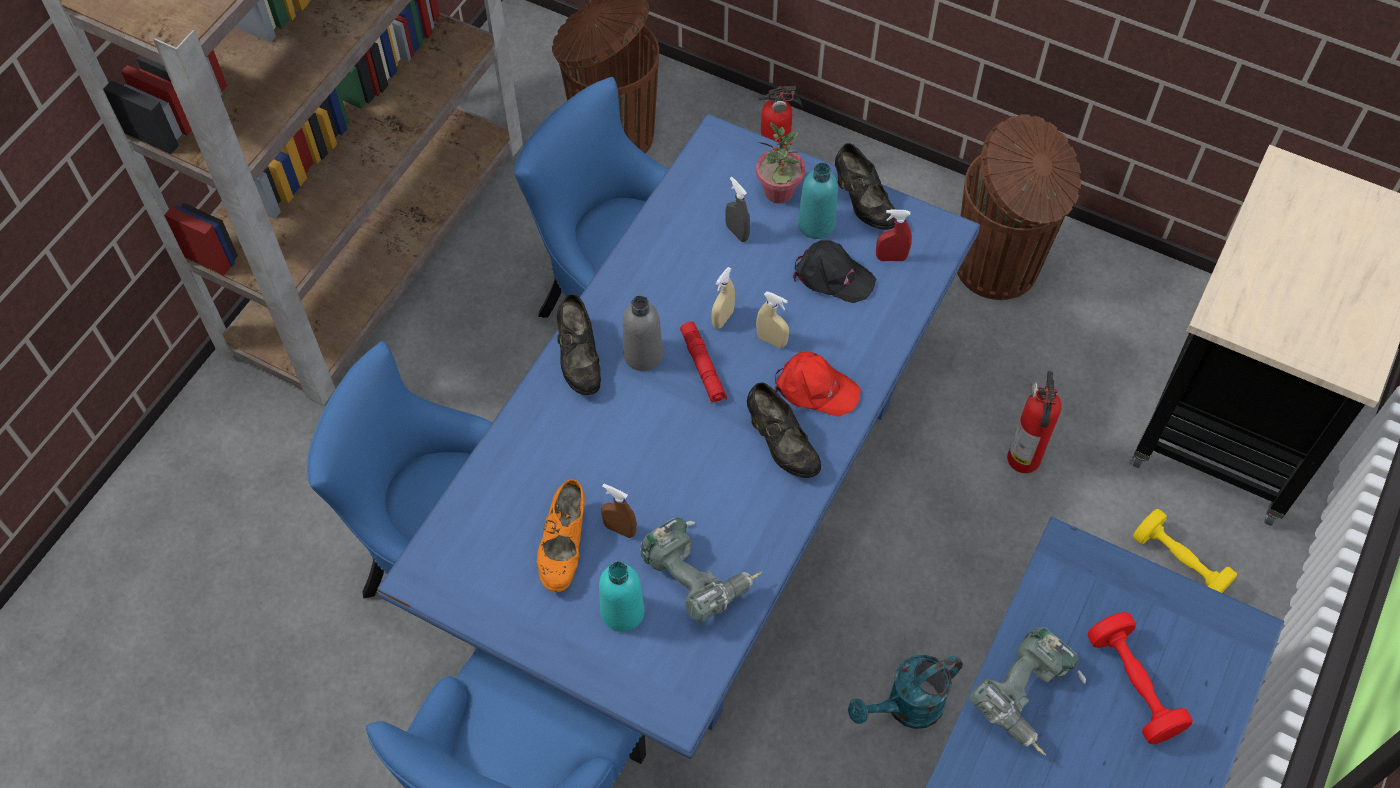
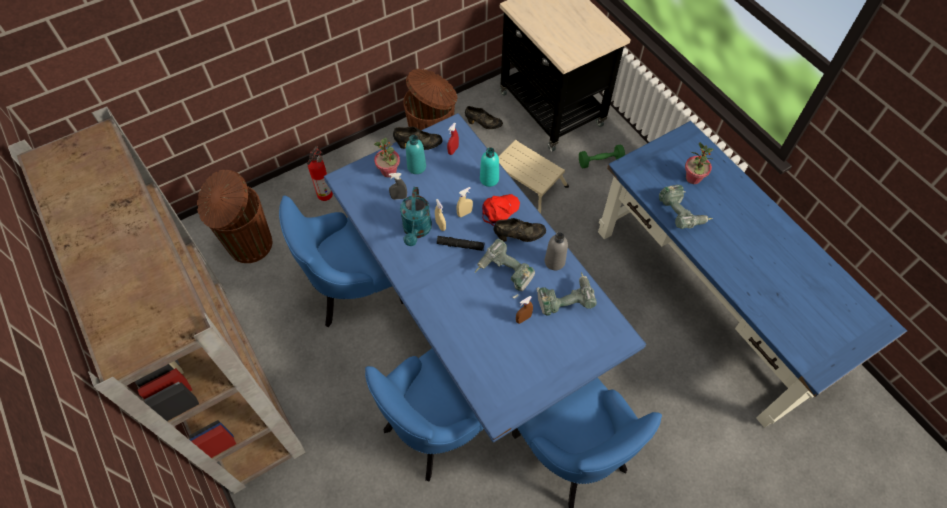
camera: 60 degrees left, 0 degrees up
orange shoe [537,479,585,592] -> none
black shoe [557,294,601,395] -> black shoe moved to [465,106,503,129]
turquoise bottle [599,561,644,632] -> turquoise bottle moved to [480,147,499,187]
grey bottle [623,296,663,371] -> grey bottle moved to [545,232,568,270]
red flashlight [680,322,727,404] -> black flashlight [437,236,485,251]
black cap [793,240,876,303] -> none
turquoise watering can [848,655,963,729] -> turquoise watering can moved to [400,187,432,246]
fire extinguisher [1007,371,1062,473] -> beige step ladder [499,140,569,214]
red dumbbell [1088,612,1193,744] -> potted plant [685,142,713,184]
yellow dumbbell [1133,509,1237,593] -> green dumbbell [579,144,625,168]
none -> power drill [474,239,535,299]

